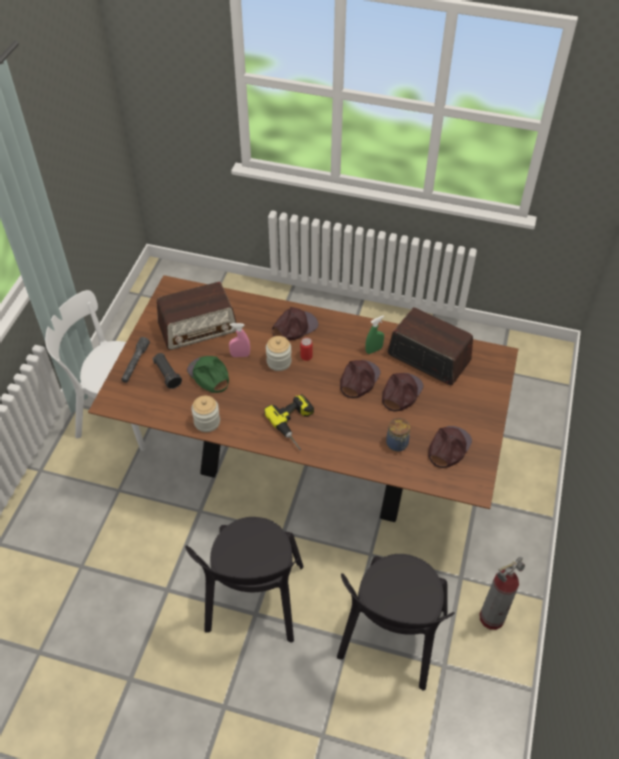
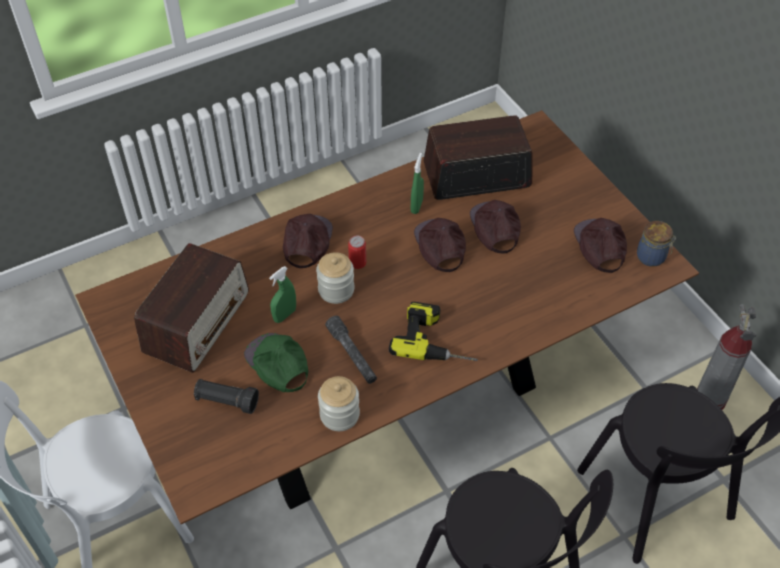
camera: 45 degrees left, 0 degrees up
grey flashlight [121,337,150,383] -> grey flashlight moved to [325,316,377,384]
green cap [187,356,229,393] -> green cap turned 45 degrees clockwise [244,333,308,392]
pink spray bottle [229,323,250,357] -> green spray bottle [269,266,296,323]
jar [386,418,410,452] -> jar moved to [637,221,676,267]

